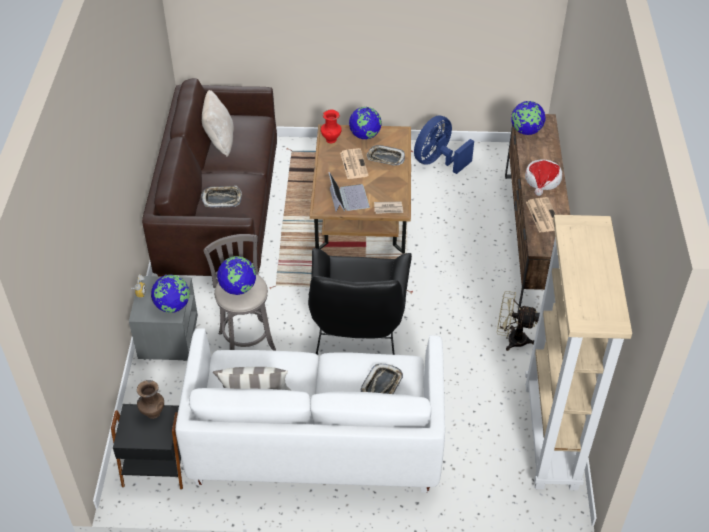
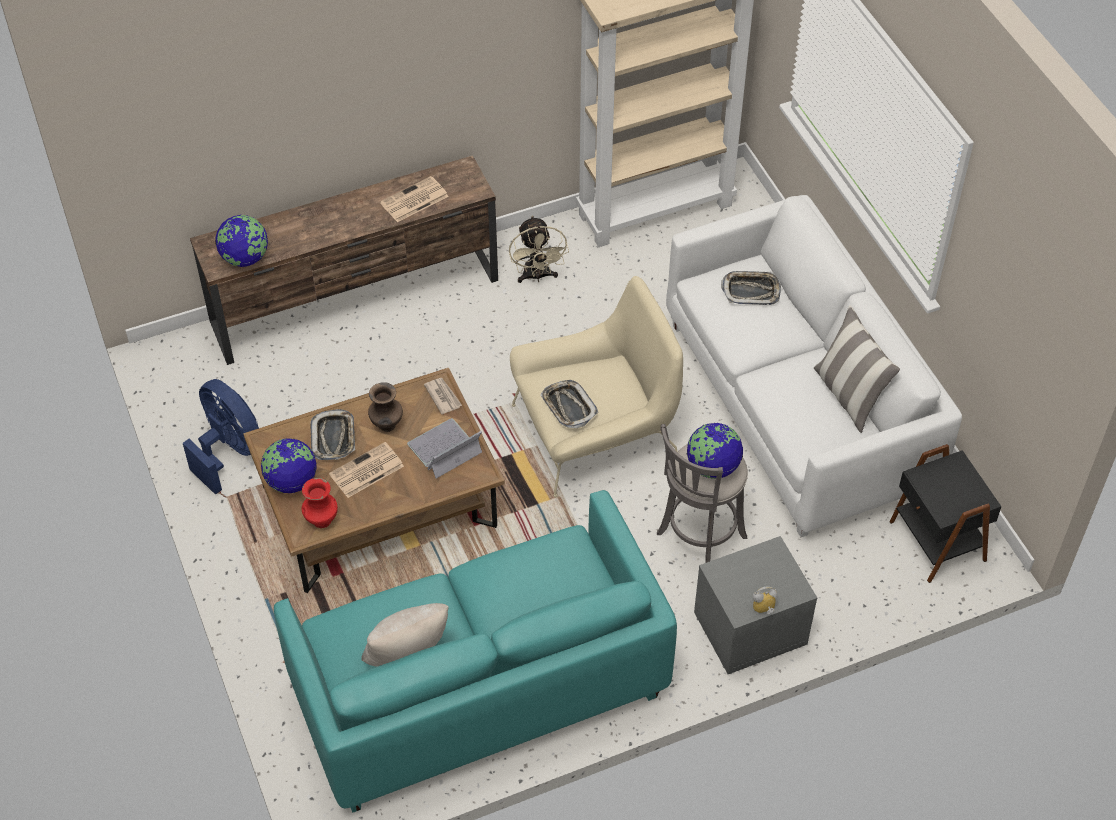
camera: 115 degrees left, 5 degrees up
brown vase [137,380,164,419] -> brown vase moved to [368,382,403,432]
brown sofa [142,78,277,277] -> turquoise sofa [274,490,677,813]
globe [151,275,190,313] -> none
tray [201,186,242,208] -> tray moved to [540,380,599,428]
black armchair [308,248,412,355] -> beige armchair [510,276,683,497]
blue fan [414,115,474,174] -> blue fan turned 150 degrees counterclockwise [183,379,259,495]
hat [525,160,562,196] -> none

